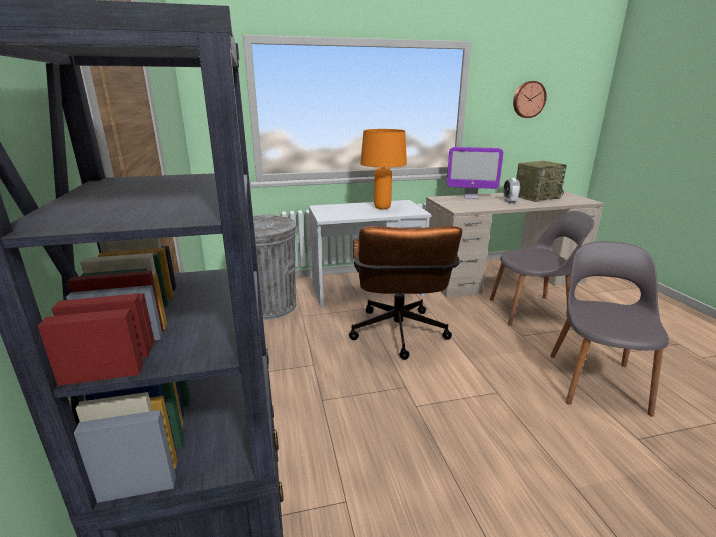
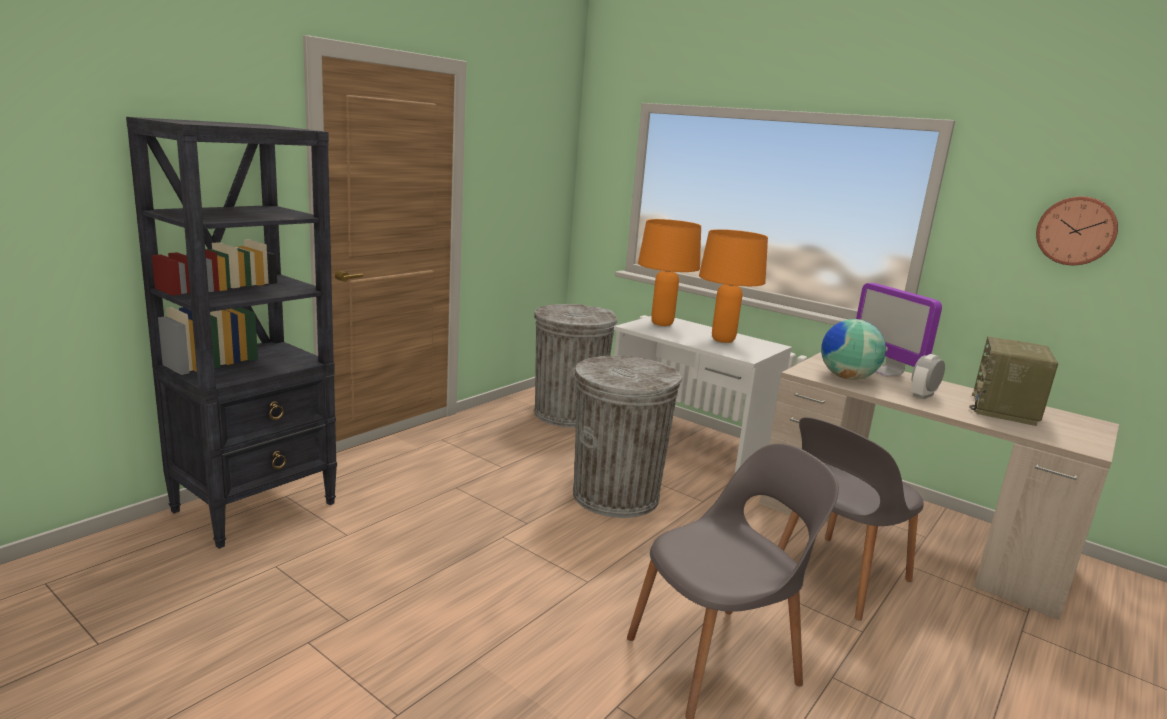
camera: 50 degrees right, 5 degrees down
brown office chair [349,226,462,360] -> grey trash can [573,356,682,518]
grey chair [490,211,594,325] -> grey chair turned 90 degrees clockwise [778,417,923,621]
radio [516,161,567,202] -> radio turned 90 degrees clockwise [969,337,1058,426]
none -> orange table lamp [638,219,701,326]
none -> globe [821,319,886,380]

